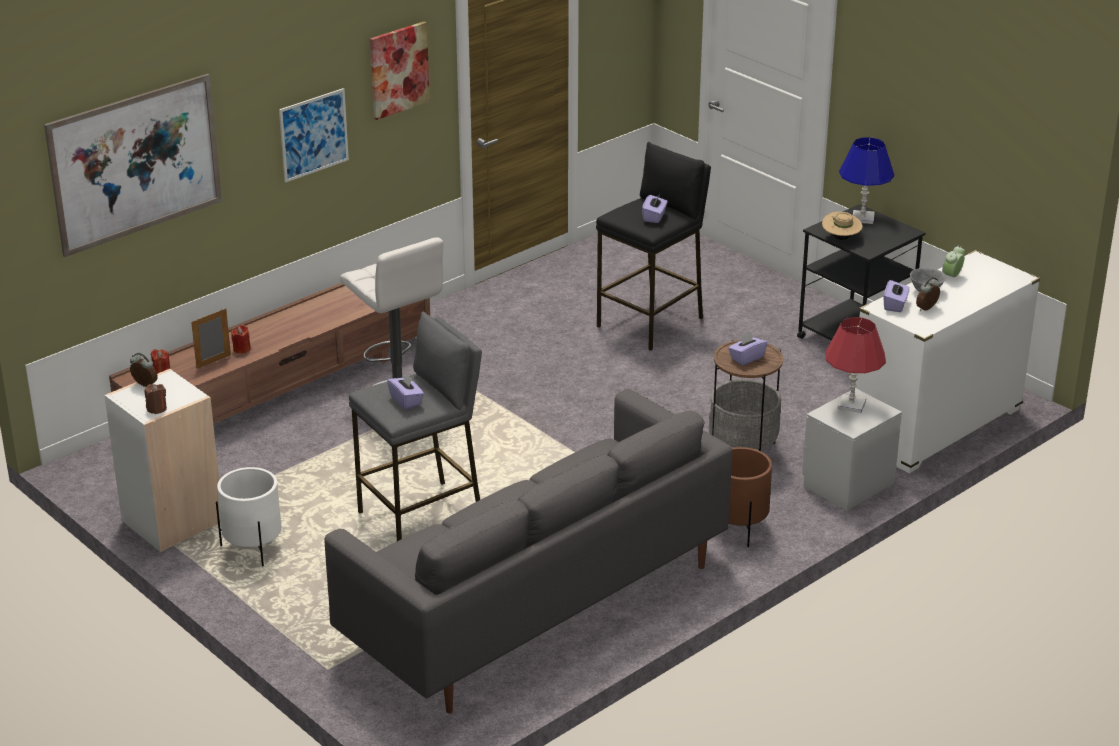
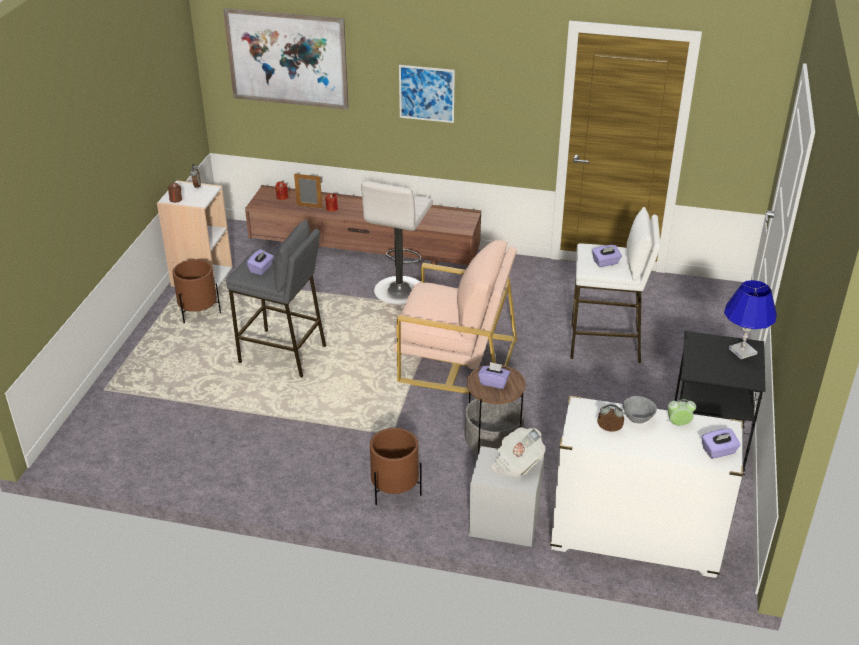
camera: 55 degrees right, 5 degrees up
white planter [216,467,282,567] -> brown planter [172,259,221,324]
grey sofa [325,389,732,714] -> none
picture [370,22,430,120] -> none
black stool [596,142,711,351] -> white stool [570,207,661,363]
beige hat [822,212,862,240] -> none
red table lamp [825,317,886,413] -> newspaper [492,427,545,479]
purple tissue box [884,280,910,312] -> purple tissue box moved to [702,428,741,459]
none -> beige armchair [394,240,517,394]

